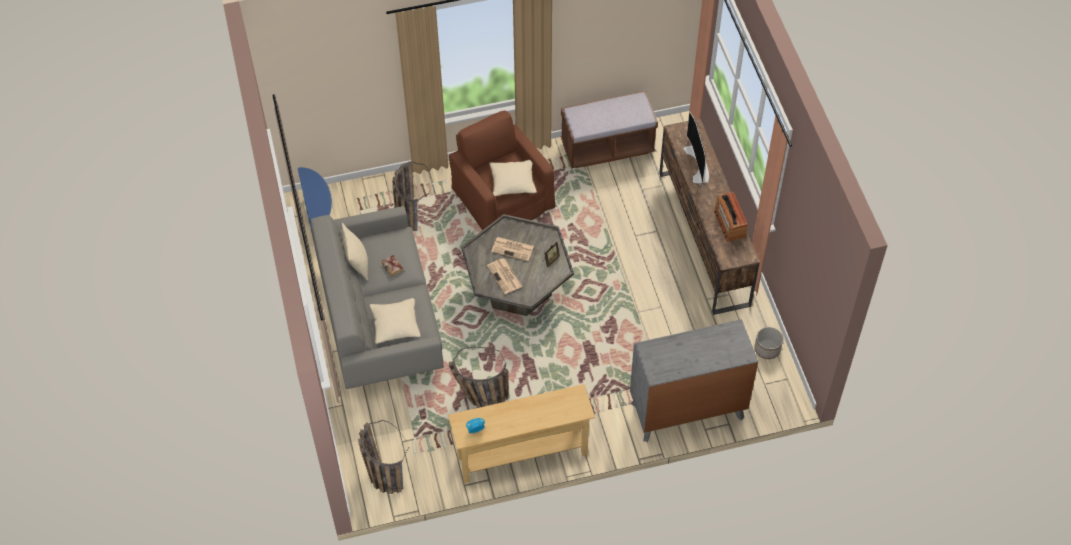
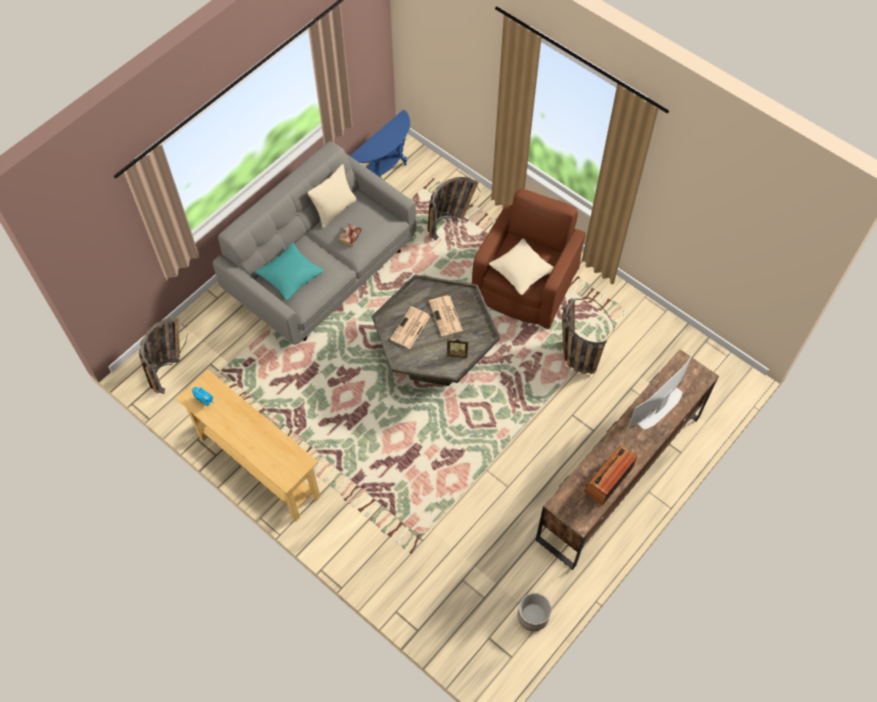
camera: 55 degrees right, 5 degrees up
beige pillow [370,298,421,344] -> turquoise pillow [255,243,324,300]
basket [449,347,509,408] -> basket moved to [562,297,615,374]
brown bench [561,91,658,168] -> none
grey dresser [630,319,758,442] -> none

